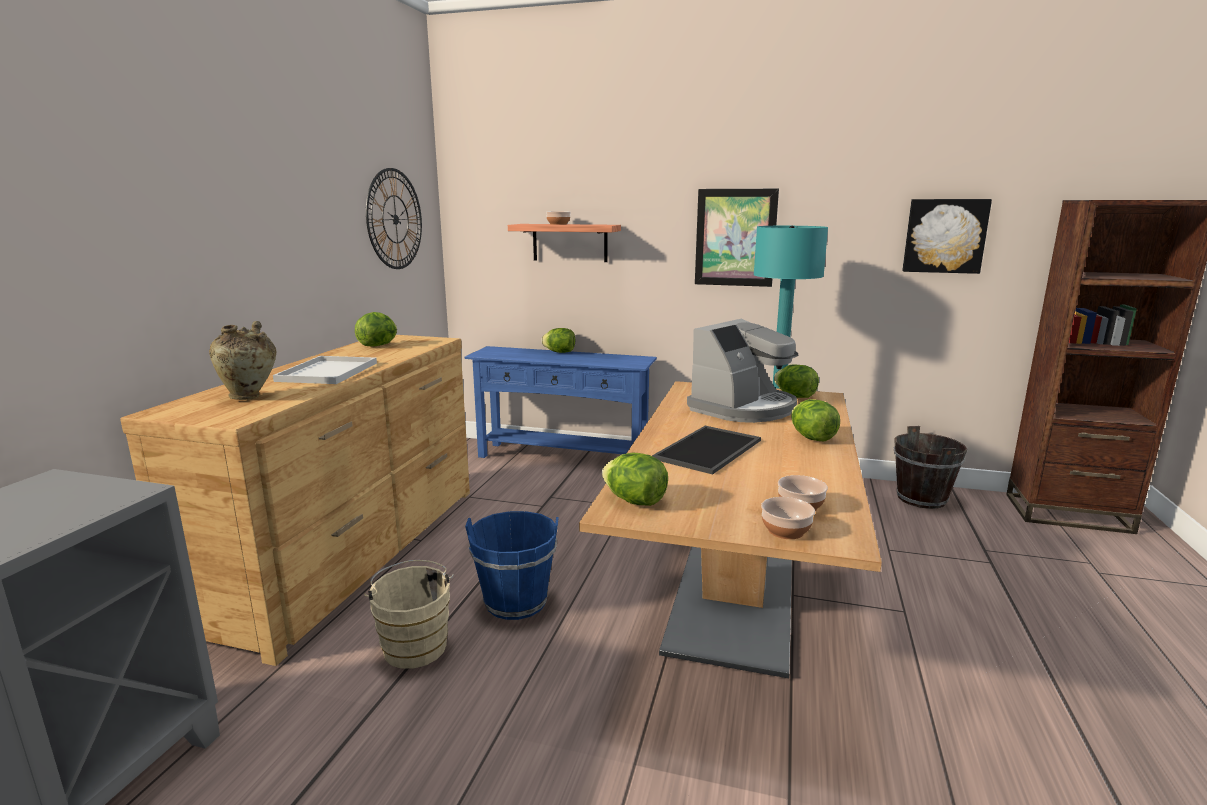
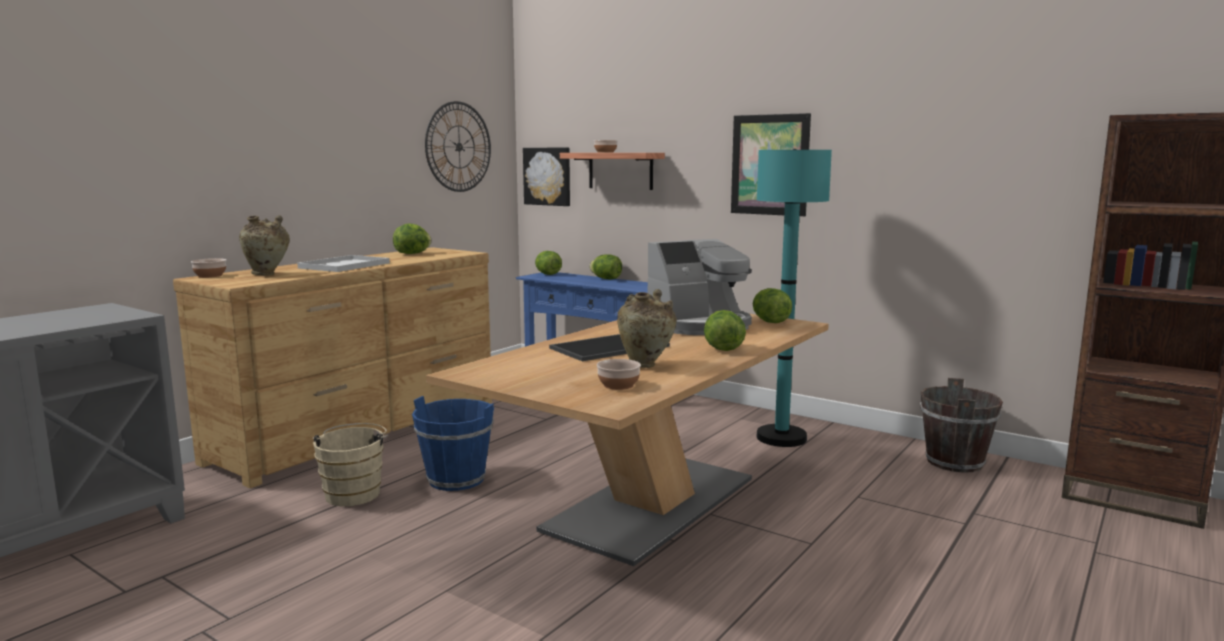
camera: 20 degrees right, 5 degrees down
lettuce [602,453,668,506] -> lettuce moved to [535,251,562,275]
bowl [761,497,815,539] -> bowl moved to [191,258,226,278]
picture [902,199,992,274] -> picture moved to [523,148,570,206]
none -> beige vase [617,289,677,368]

